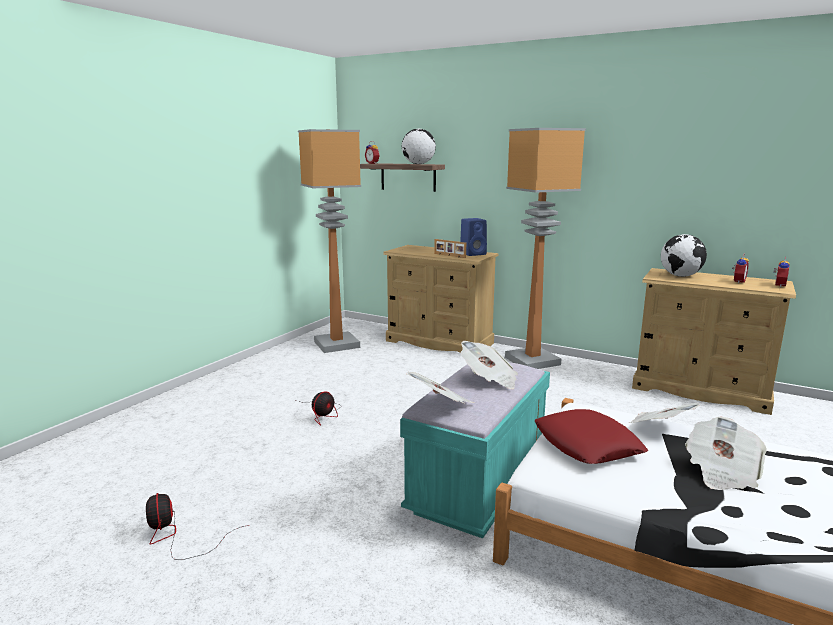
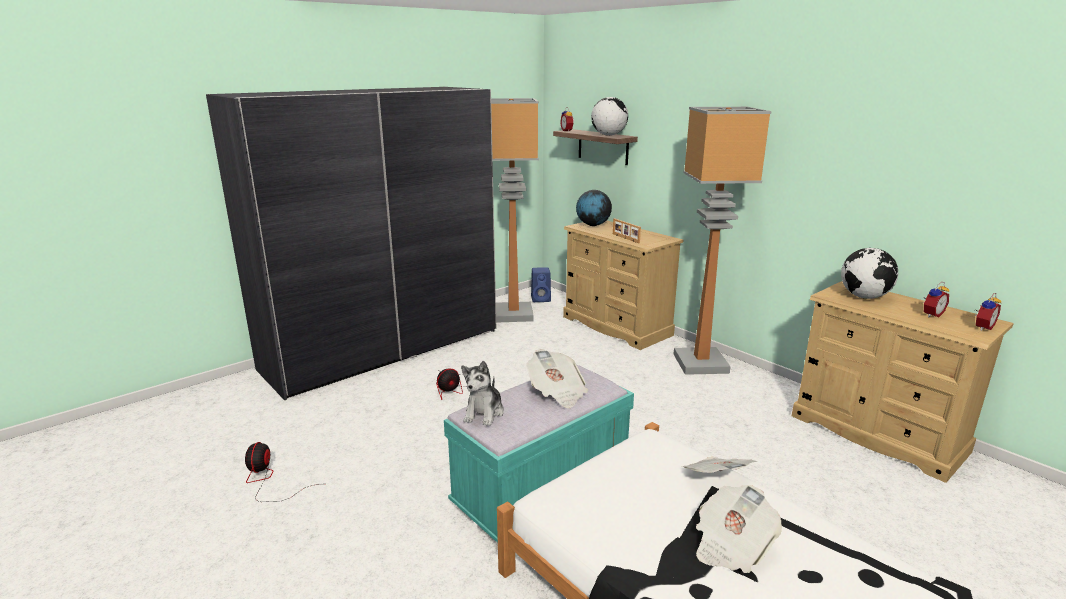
camera: 20 degrees right, 5 degrees up
newspaper [407,372,475,403] -> plush toy [461,361,504,426]
blue speaker [460,218,487,256] -> blue speaker moved to [531,267,551,302]
red pillow [534,409,648,464] -> none
none -> grey wardrobe [206,87,496,400]
none -> globe [576,190,612,226]

